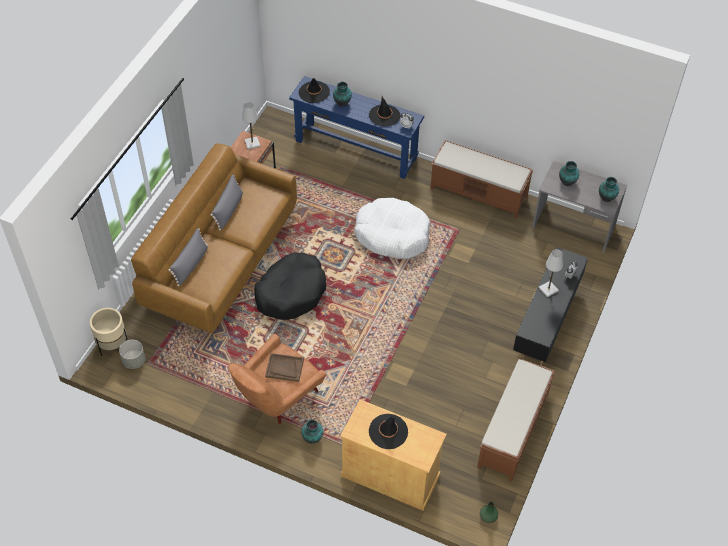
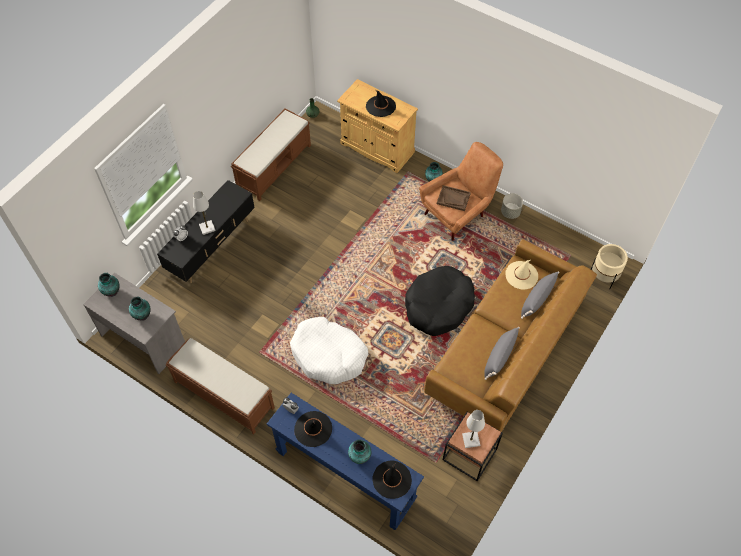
camera: 170 degrees left, 5 degrees up
grey planter [119,340,145,369] -> grey planter moved to [501,193,523,219]
none -> beige hat [505,260,538,290]

